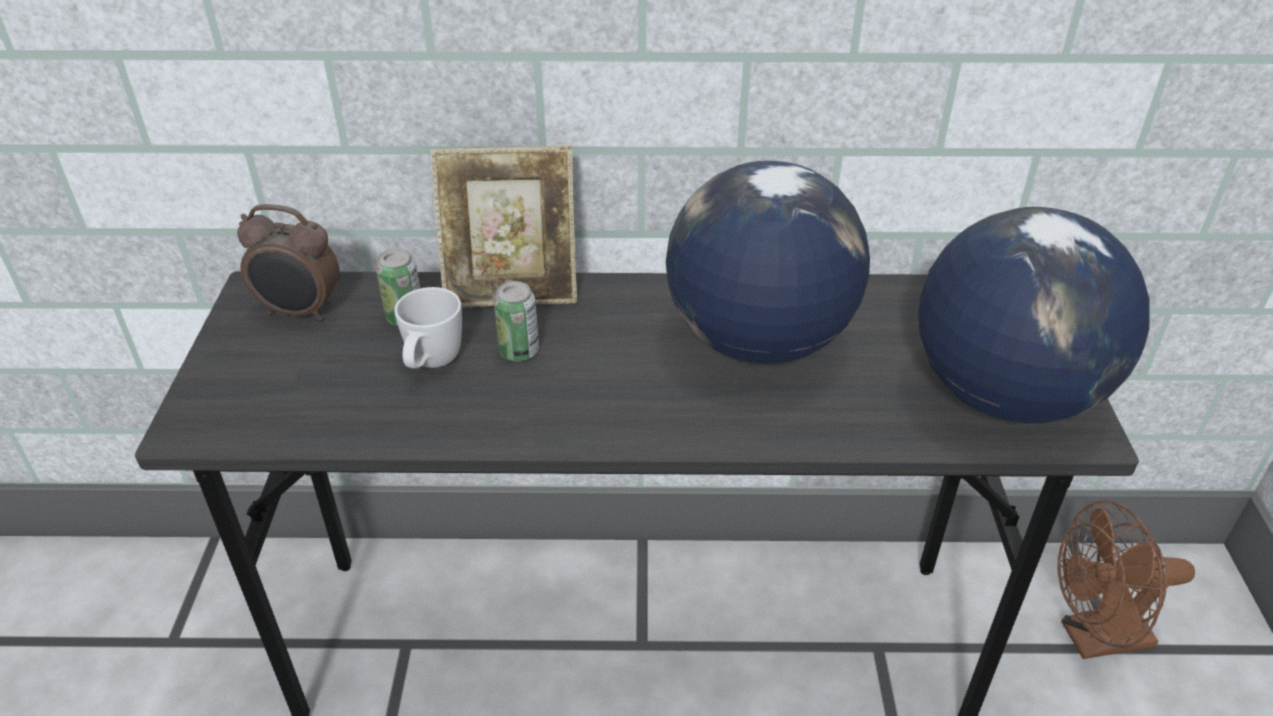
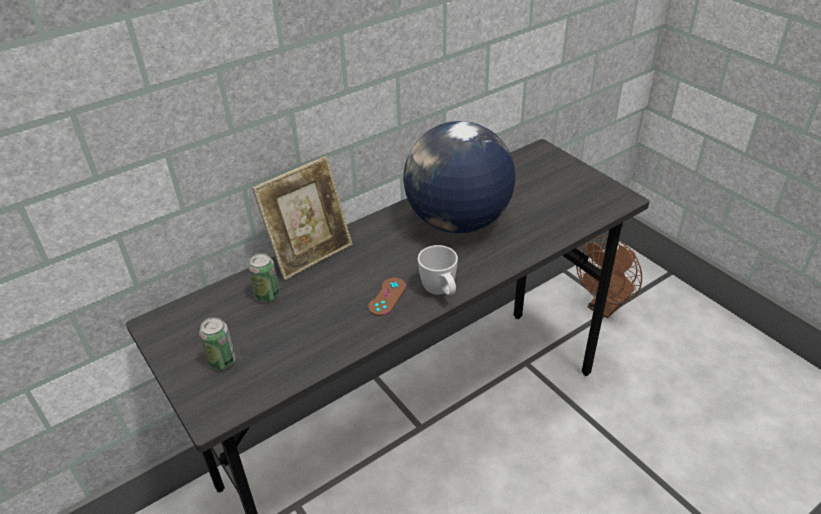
camera: 35 degrees left, 0 degrees up
alarm clock [237,204,340,321] -> none
white mug [394,287,462,369] -> white mug moved to [418,245,458,295]
can [494,281,539,361] -> can moved to [199,317,236,370]
globe [918,207,1150,424] -> none
none -> brown game controller [368,278,406,316]

